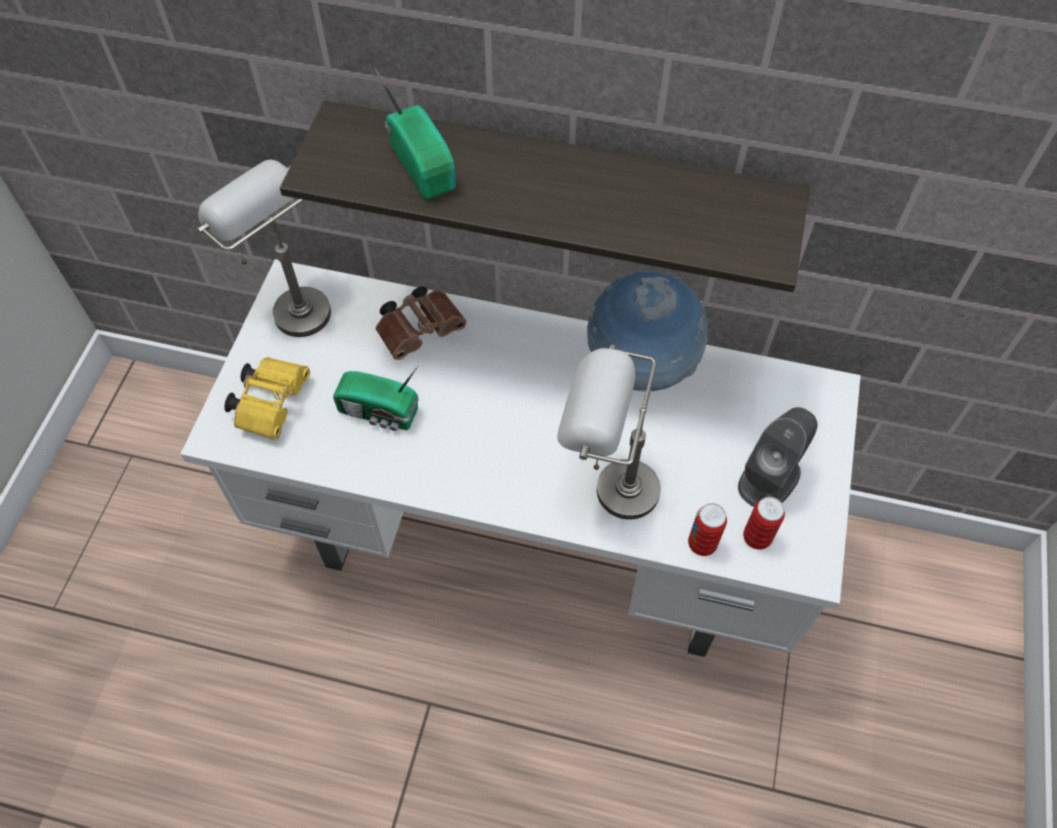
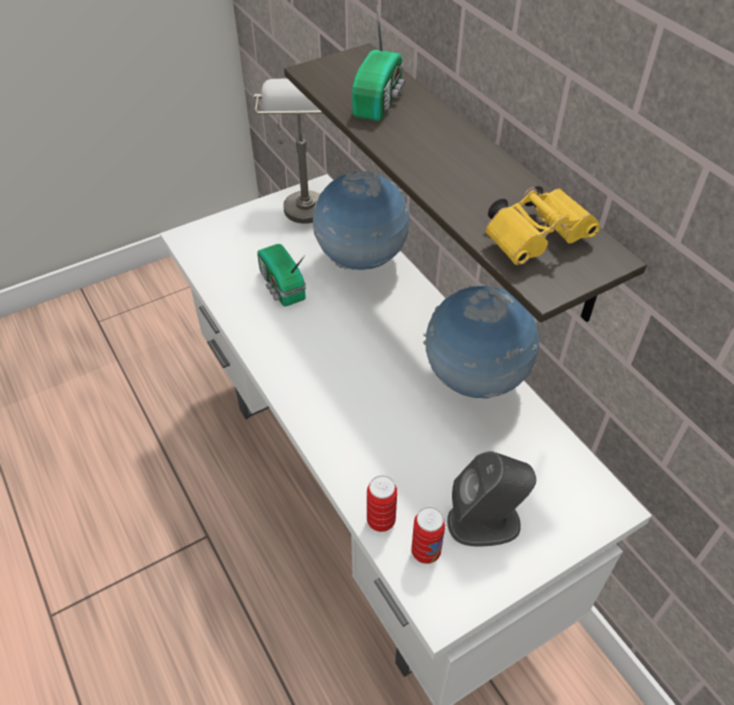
camera: 45 degrees right, 10 degrees down
yellow binoculars [224,357,310,440] -> yellow binoculars moved to [485,186,600,265]
brown binoculars [376,286,467,360] -> globe [313,171,410,270]
grey table lamp [557,345,661,520] -> none

